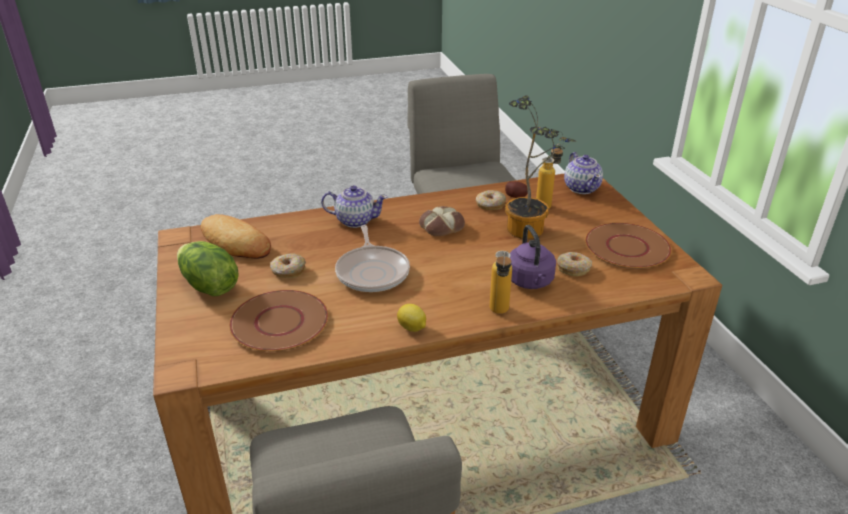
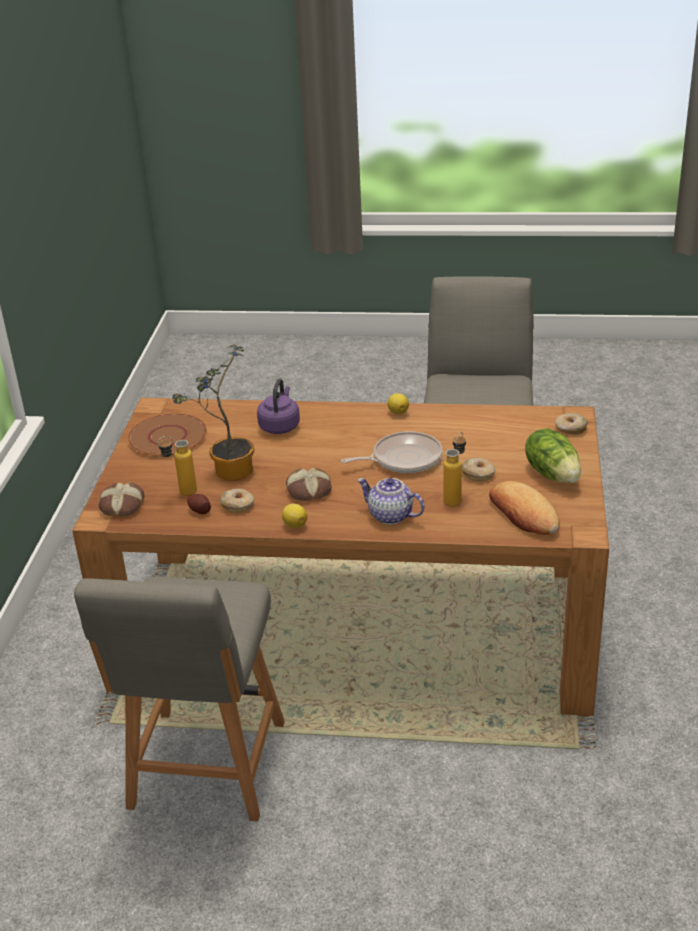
camera: 155 degrees left, 0 degrees up
brown plate [229,290,328,352] -> none
frying pan [335,225,410,292] -> frying pan turned 60 degrees clockwise [341,431,443,473]
bottle [490,251,512,314] -> bottle moved to [443,432,466,507]
donut [557,252,592,276] -> donut moved to [555,413,588,435]
teapot [564,152,603,194] -> bread [99,482,144,516]
none -> lemon [282,504,307,528]

